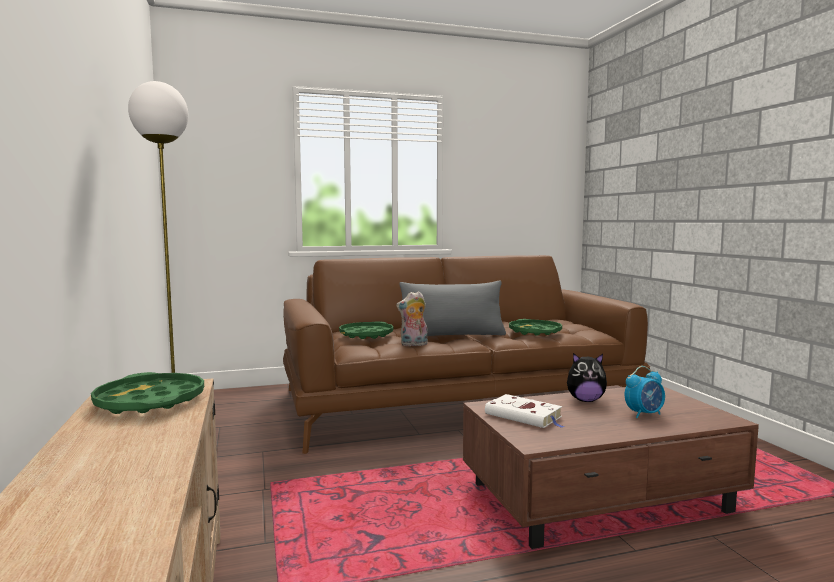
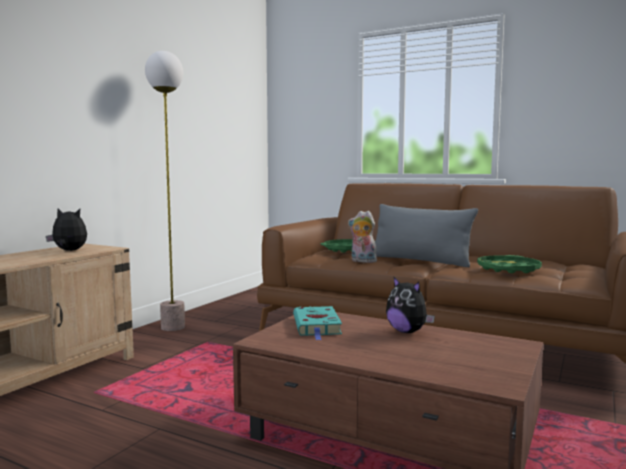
camera: 45 degrees right, 0 degrees up
green tray [91,372,204,414] -> plush toy [46,209,87,251]
white book [485,394,565,428] -> turquoise book [293,306,342,340]
alarm clock [625,366,665,418] -> none

